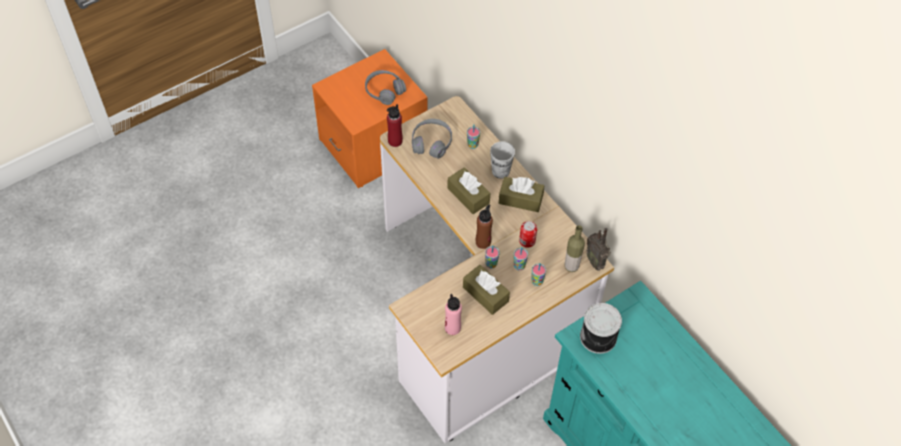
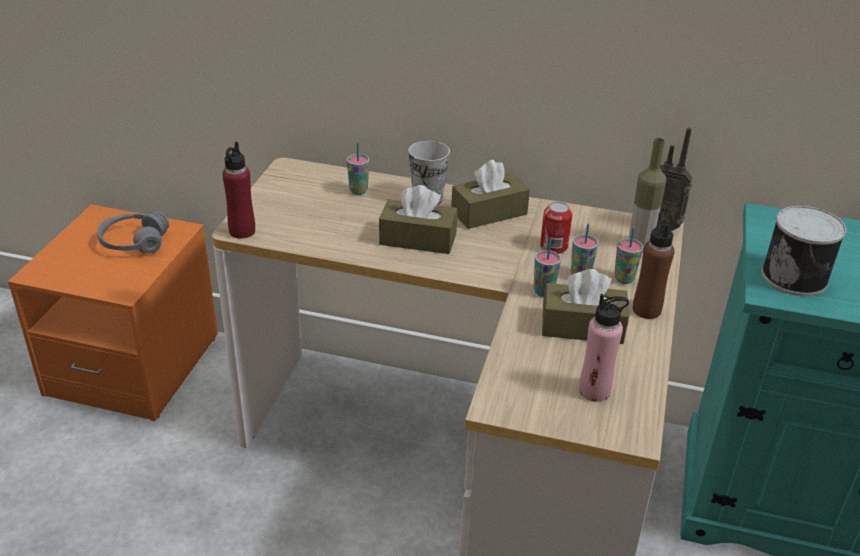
camera: 40 degrees left, 20 degrees down
grey headphones [412,119,452,159] -> none
brown bottle [476,204,493,249] -> brown bottle moved to [633,213,674,319]

